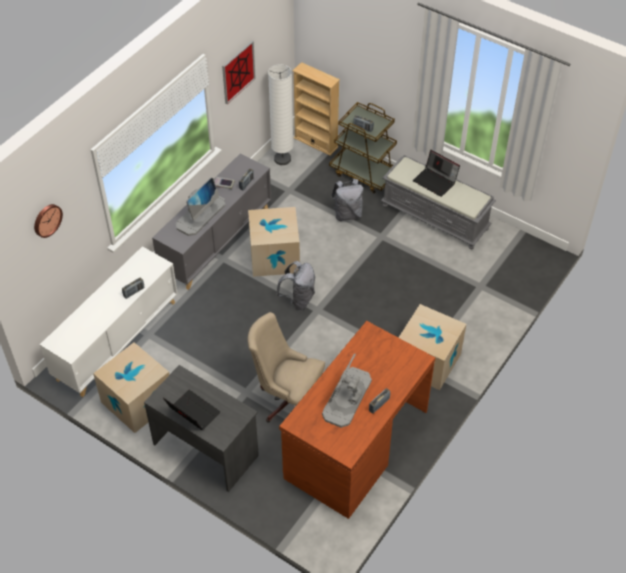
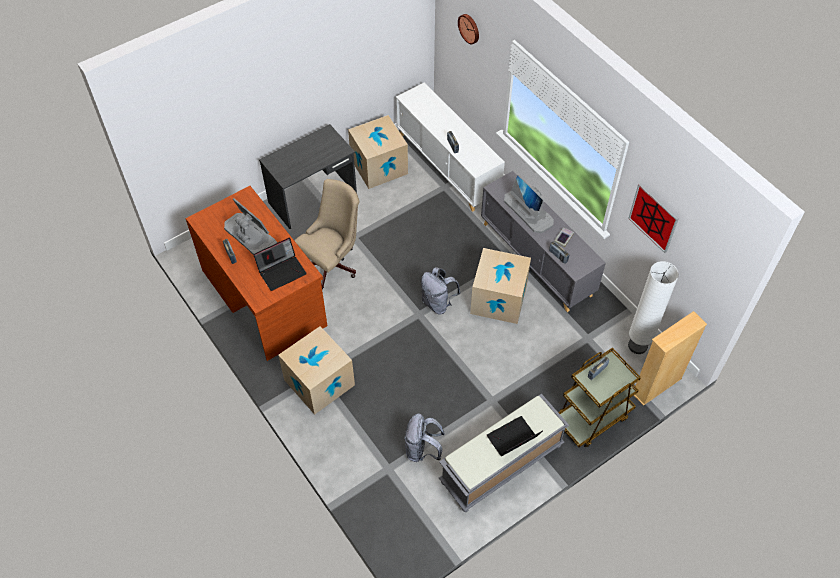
camera: 110 degrees right, 5 degrees up
laptop [163,390,220,430] -> laptop moved to [253,238,307,291]
grey backpack [331,178,363,221] -> grey backpack moved to [404,413,445,462]

